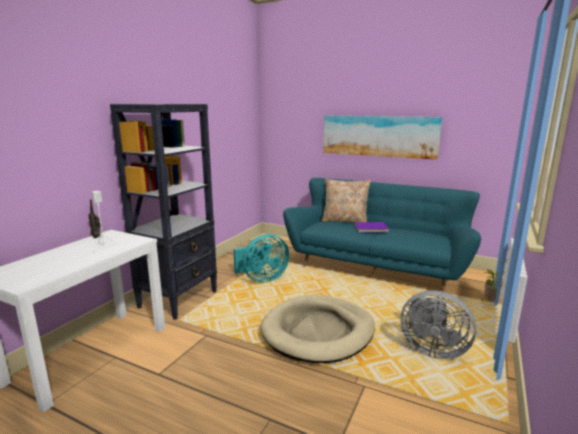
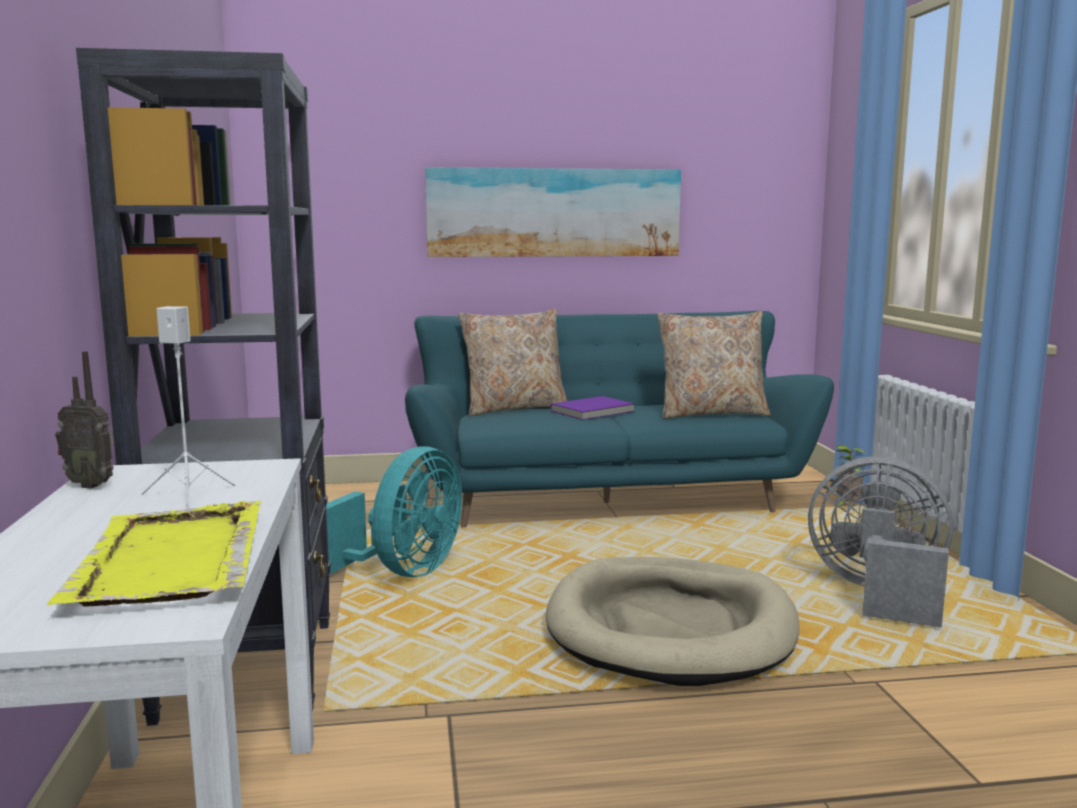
camera: 35 degrees left, 5 degrees down
grey fan [400,290,477,359] -> grey fan turned 150 degrees counterclockwise [808,456,953,628]
none -> yellow tray [47,501,261,607]
none -> beige pillow [657,311,771,419]

